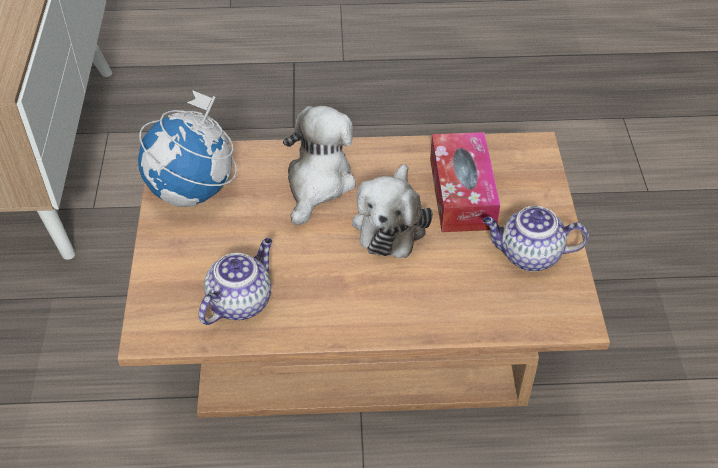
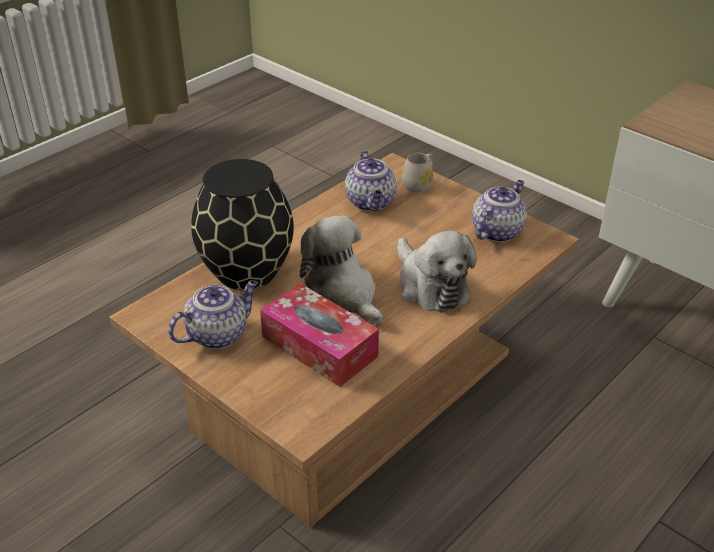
camera: 135 degrees right, 10 degrees down
globe [138,90,237,207] -> teapot [472,180,527,242]
none -> black vase [191,159,294,290]
none -> white mug [402,153,433,193]

